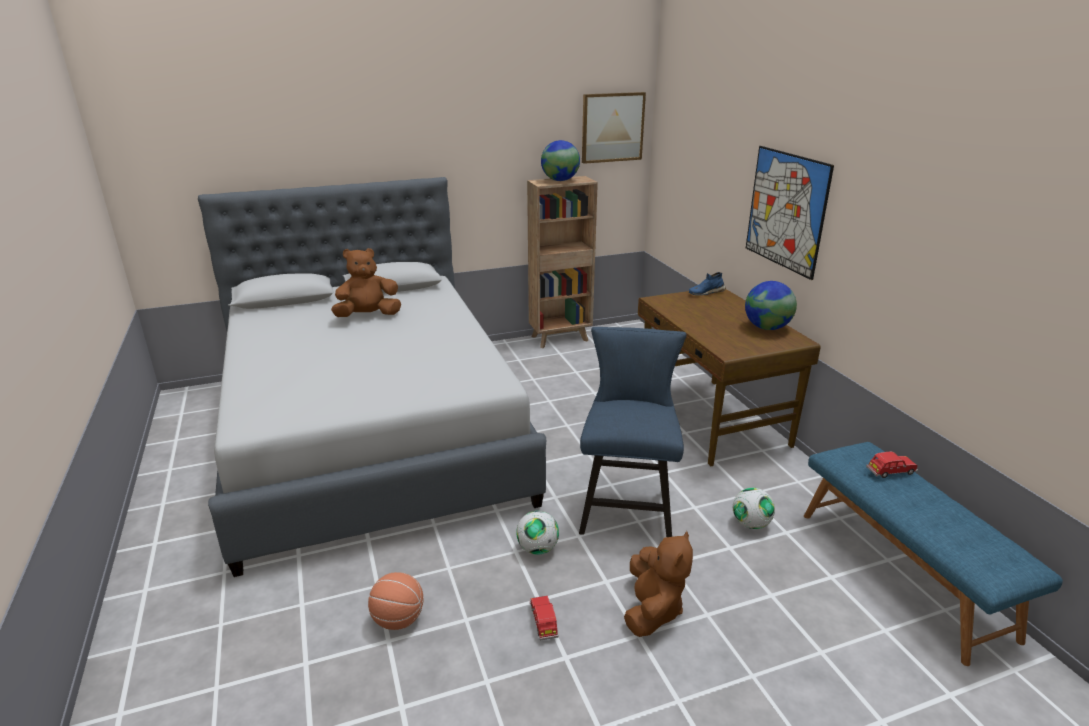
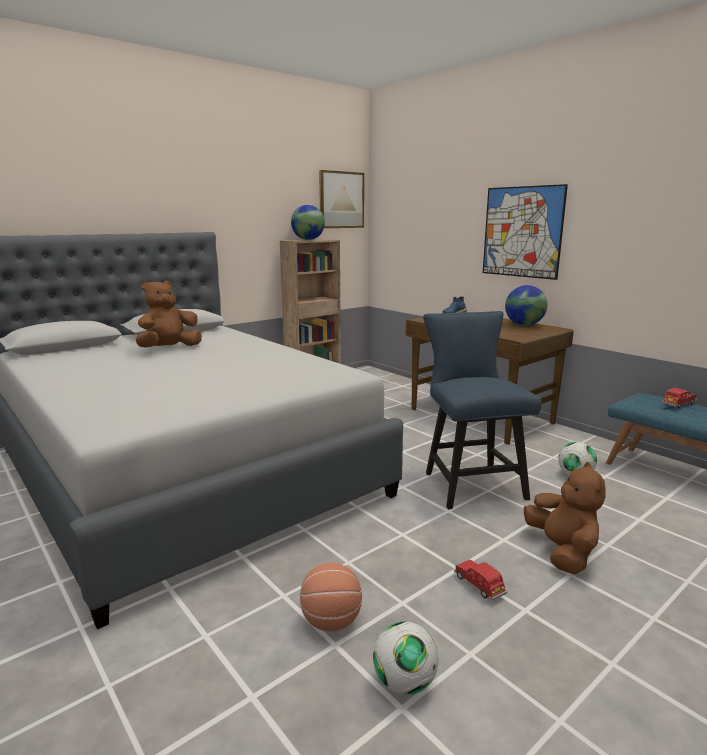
camera: 20 degrees left, 10 degrees down
football [516,511,559,555] -> football moved to [373,621,438,695]

